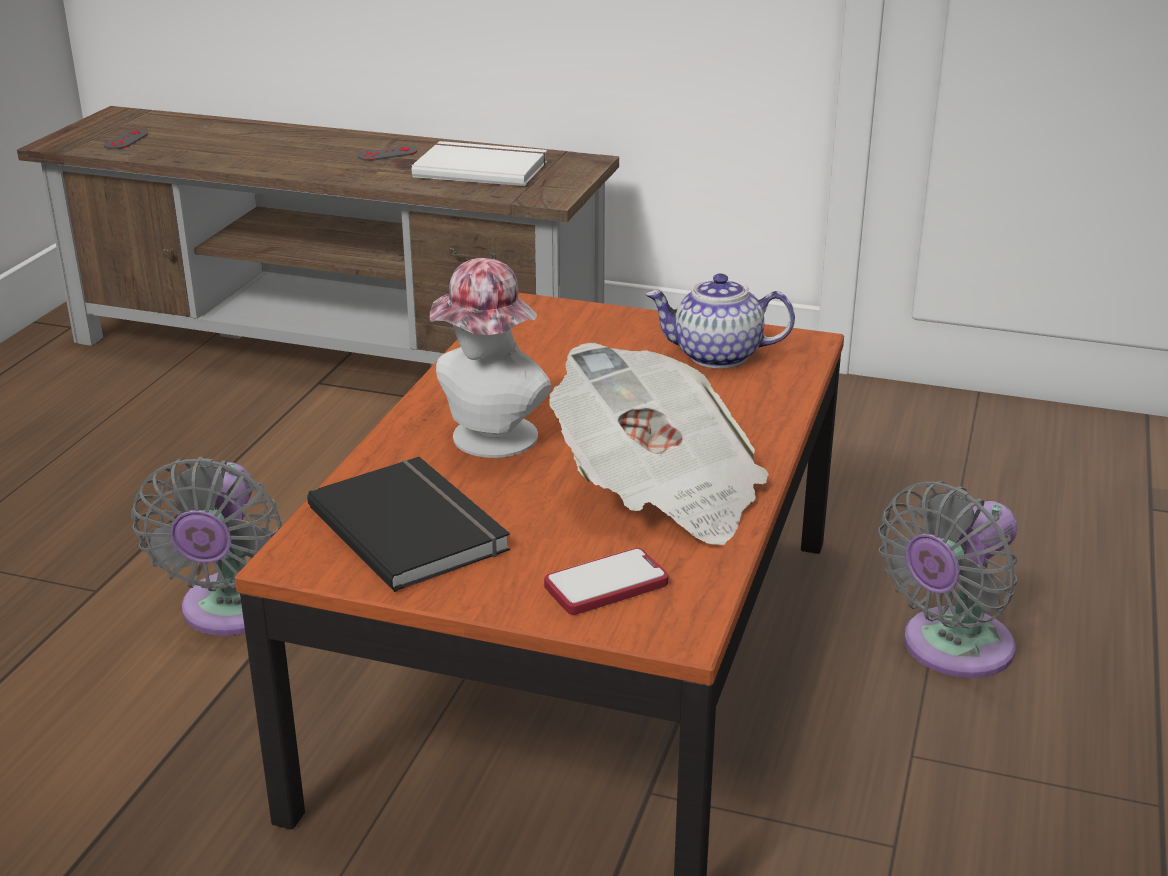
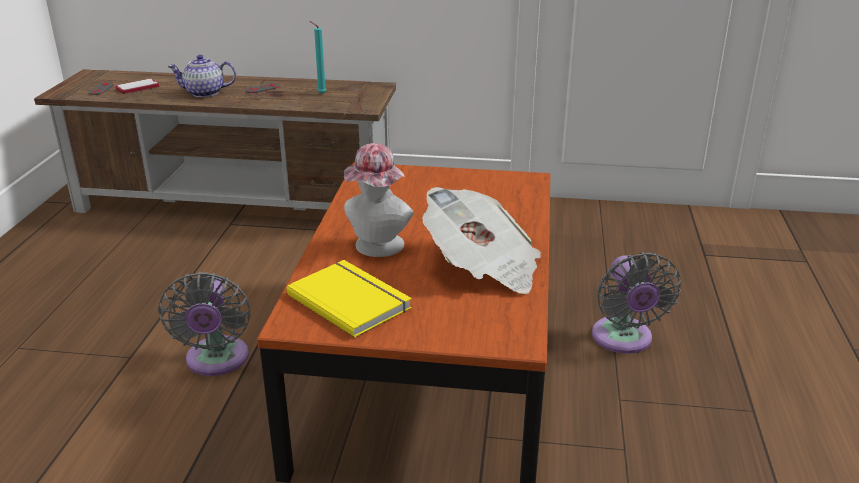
camera: 10 degrees left, 0 degrees up
black book [307,457,510,592] -> yellow book [286,260,412,338]
white book [412,141,547,187] -> turquoise candle [310,21,326,94]
phone [544,548,669,615] -> phone moved to [116,79,159,94]
teapot [645,273,795,368] -> teapot moved to [167,55,236,97]
grey fan [878,481,1017,678] -> grey fan turned 45 degrees counterclockwise [592,252,681,354]

